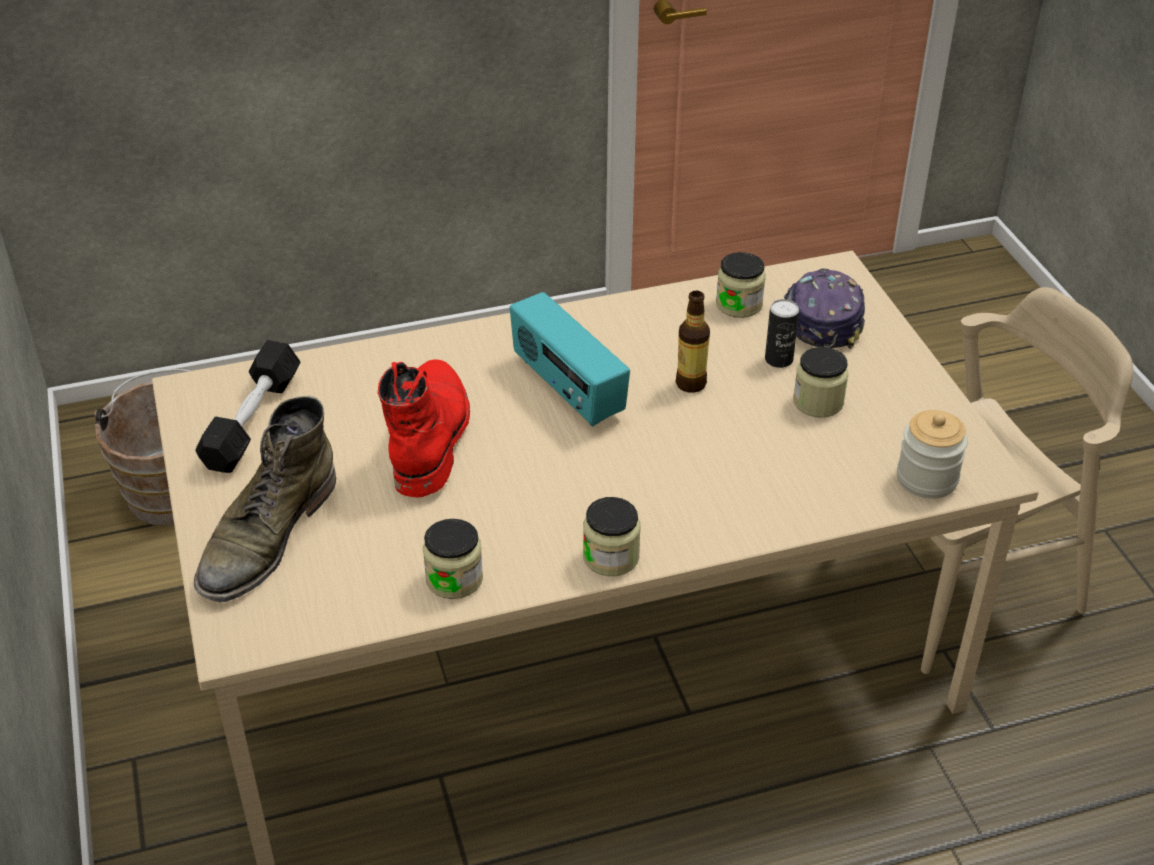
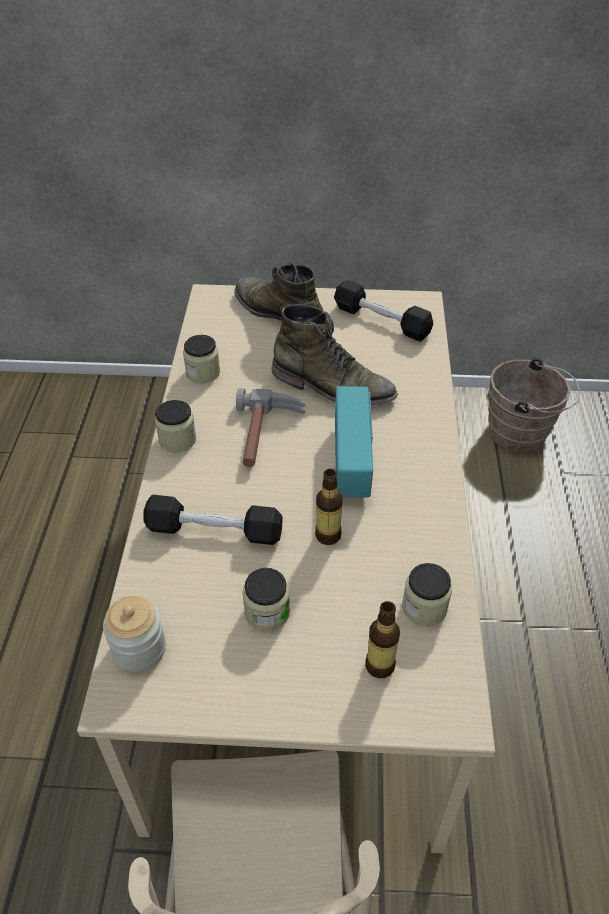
camera: 110 degrees right, 5 degrees up
red boot [378,359,470,498] -> green boot [272,304,398,406]
radio [510,292,630,427] -> radio turned 105 degrees clockwise [335,386,373,498]
can [765,299,799,368] -> none
cap [784,268,865,349] -> bottle [365,601,400,678]
none -> black dumbbell [144,495,283,545]
none -> hammer [236,388,305,467]

